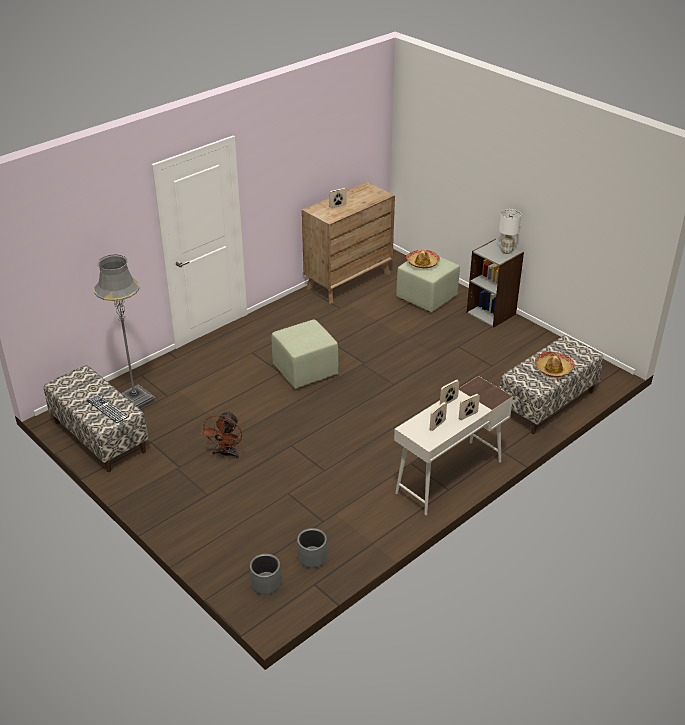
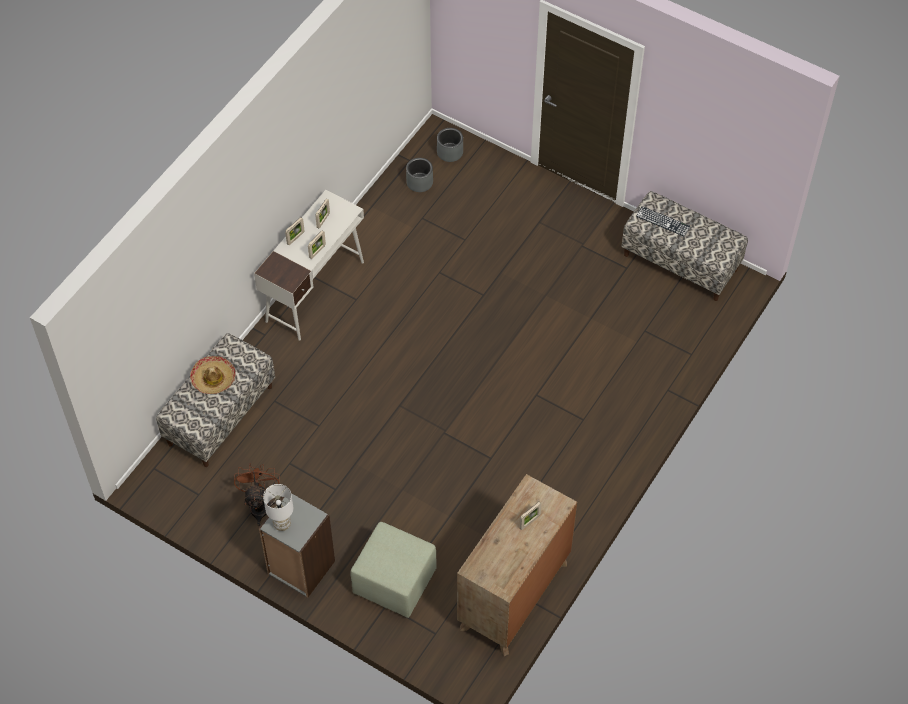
camera: 165 degrees right, 20 degrees up
grey floor lamp [94,255,156,409] -> none
brown fan [201,411,242,459] -> brown fan moved to [234,464,280,526]
green ottoman [272,320,339,389] -> none
hat [406,250,440,269] -> none

